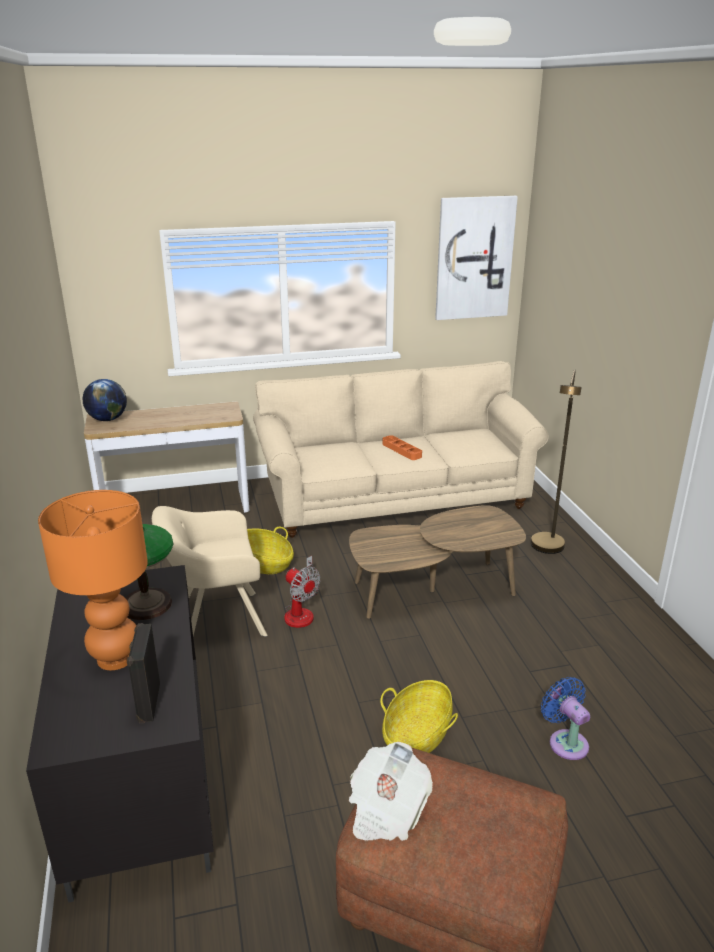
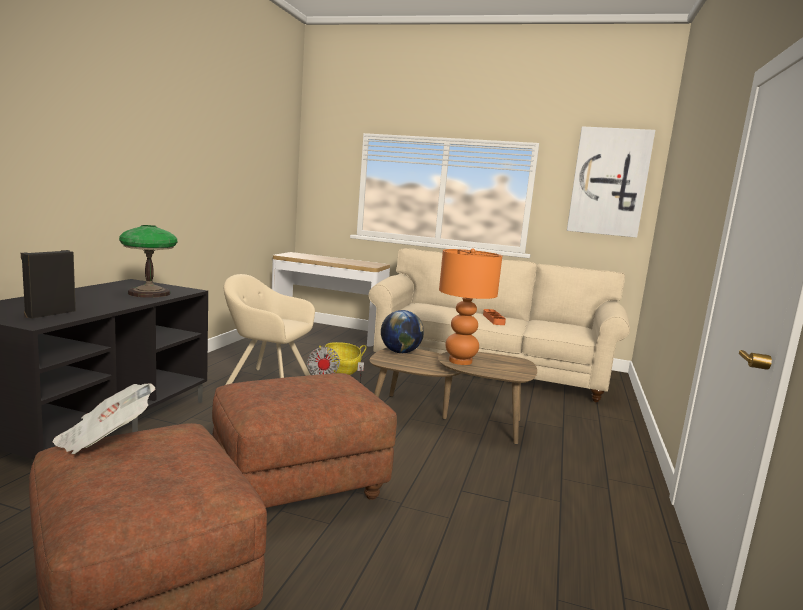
camera: 30 degrees right, 15 degrees down
orange table lamp [38,490,148,670] -> orange table lamp moved to [439,248,502,365]
globe [83,379,127,421] -> globe moved to [381,310,424,353]
basket [380,680,458,753] -> brown ottoman [212,373,397,508]
brown floor lamp [531,370,582,554] -> none
blue fan [541,677,590,760] -> none

